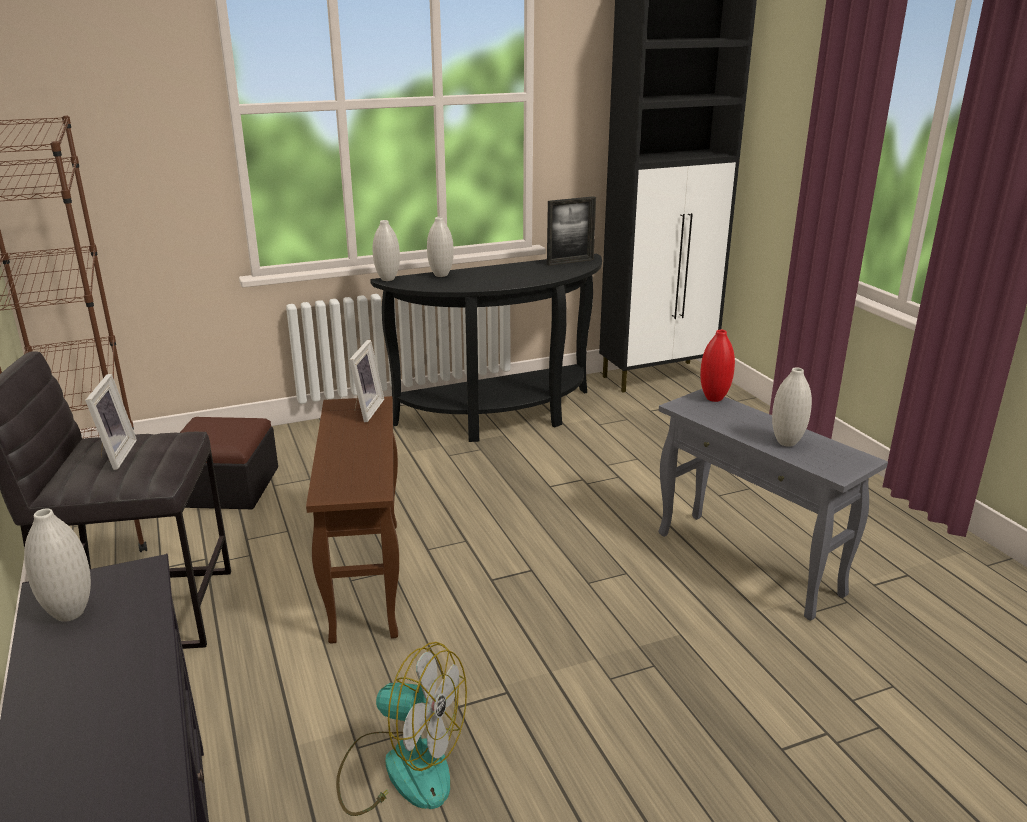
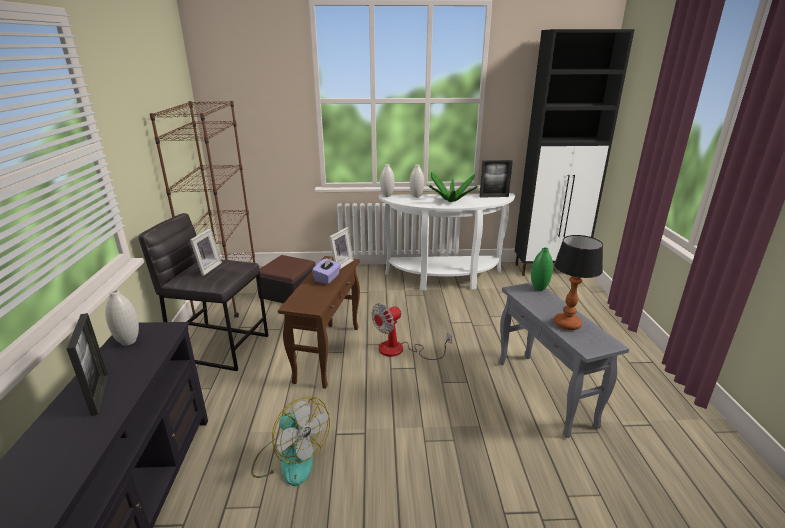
camera: 20 degrees right, 0 degrees up
black console table [370,254,602,442] -> white console table [379,193,515,291]
red vase [700,330,735,402] -> green vase [531,247,553,291]
white vase [772,367,812,447] -> table lamp [554,235,603,330]
none -> picture frame [67,313,108,416]
none -> purple tissue box [312,257,341,284]
none -> fan [371,303,452,360]
none -> potted plant [427,172,479,202]

